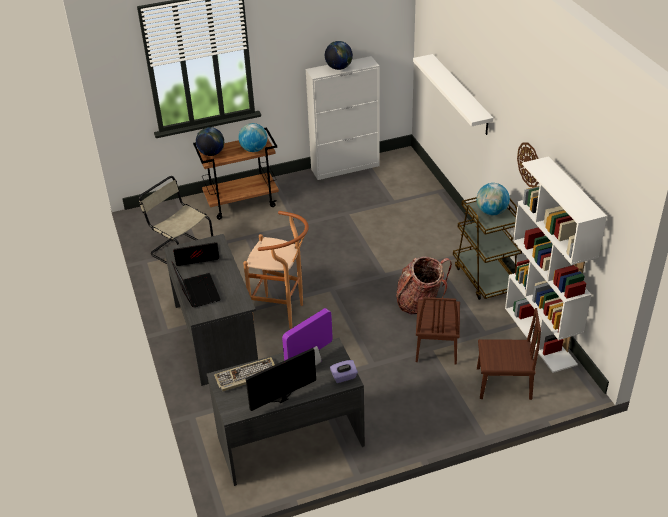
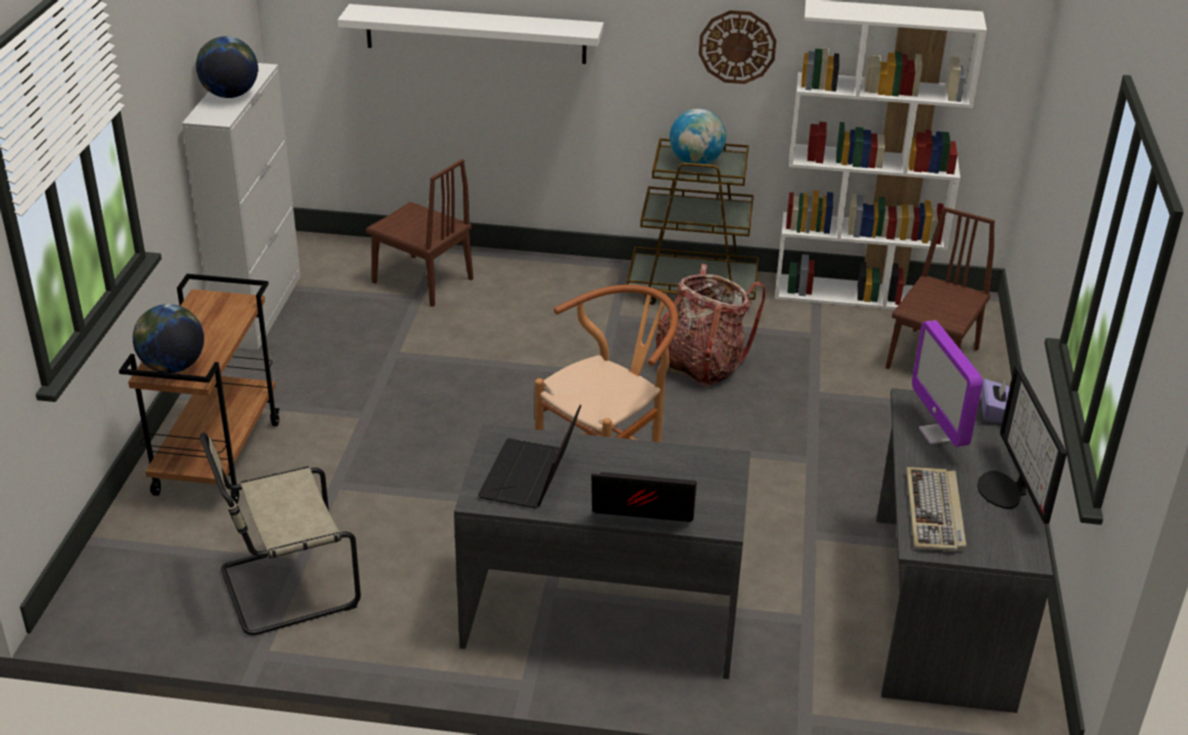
camera: 65 degrees left, 5 degrees down
globe [238,123,267,152] -> none
brown chair [416,297,460,365] -> brown chair moved to [366,159,474,307]

